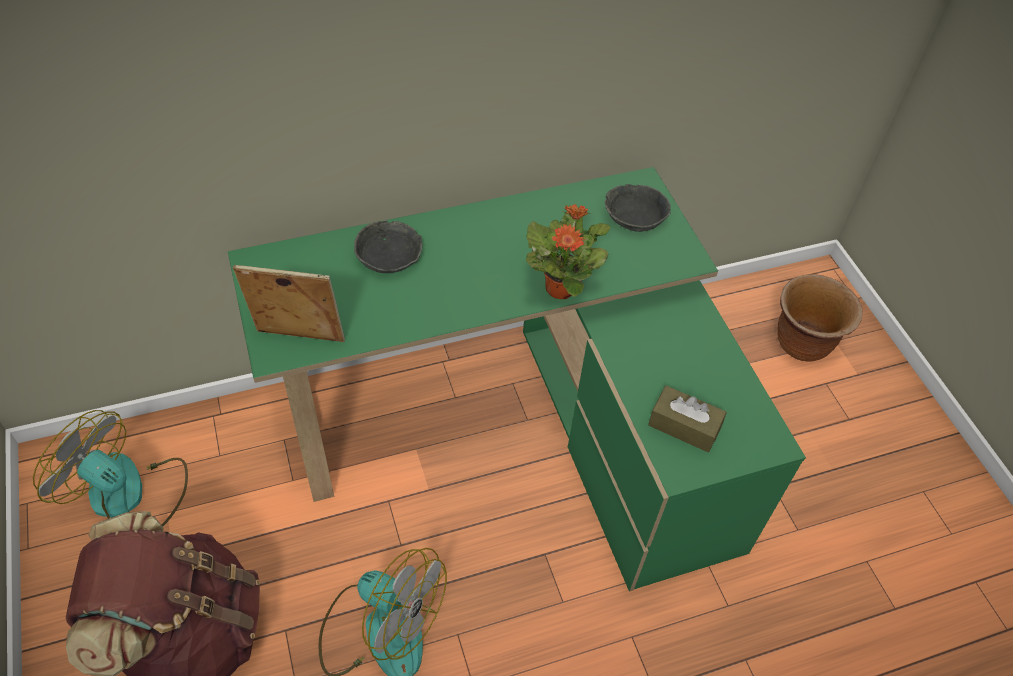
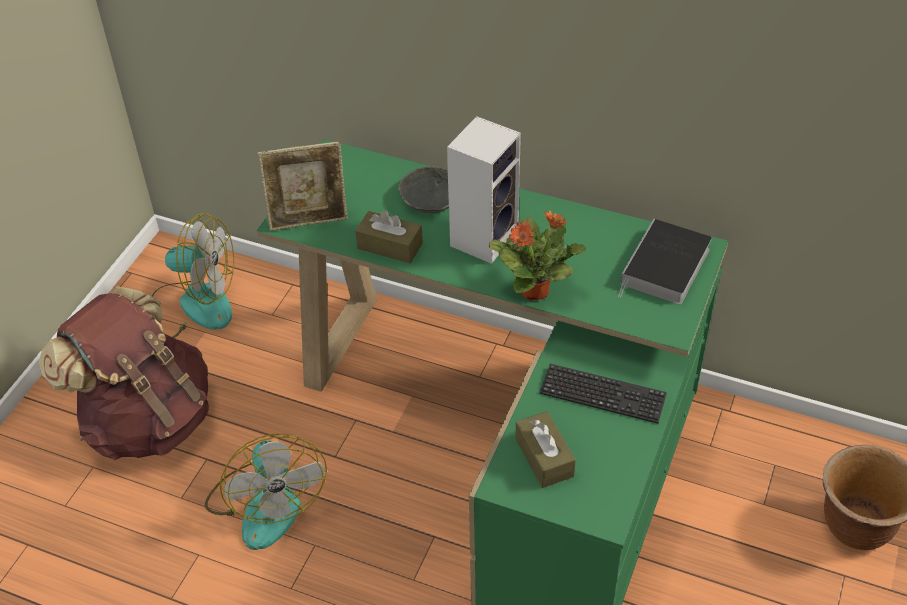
camera: 45 degrees right, 5 degrees down
fan [33,410,188,526] -> fan turned 120 degrees clockwise [152,213,234,338]
picture frame [233,265,345,342] -> picture frame turned 120 degrees clockwise [258,141,348,231]
grey bowl [605,184,671,232] -> book [618,219,712,305]
none -> brown tissue box [355,211,423,263]
none -> speaker [447,116,521,264]
none -> keyboard [540,364,667,424]

